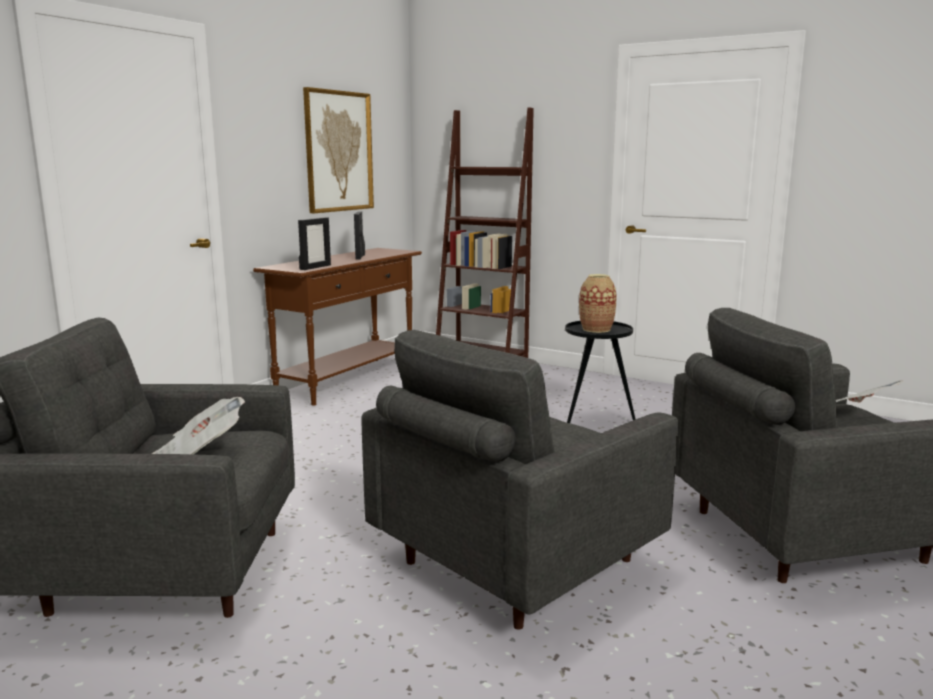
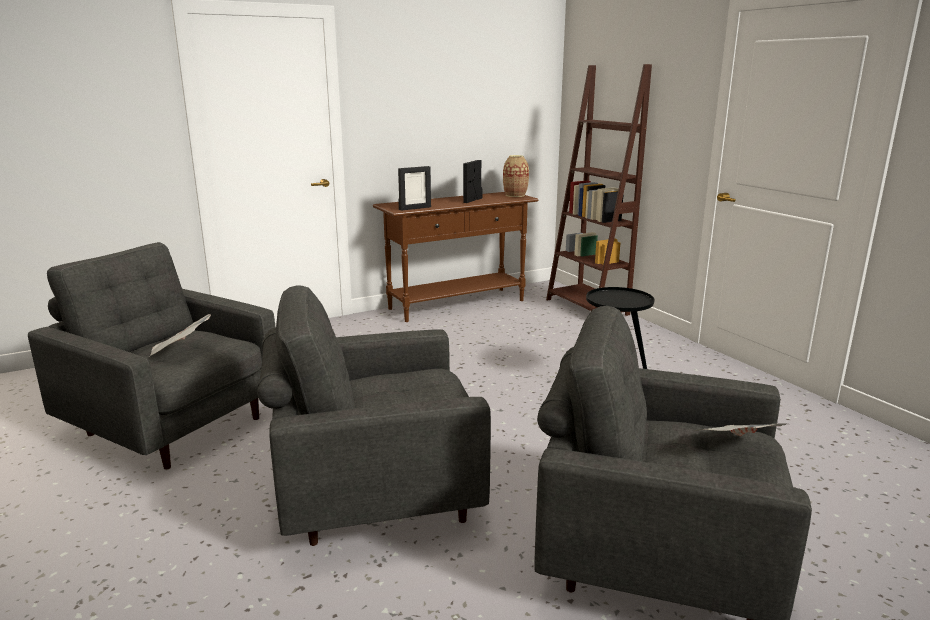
camera: 30 degrees right, 5 degrees up
picture [303,87,374,213] -> none
vase [579,274,616,333] -> vase moved to [503,155,529,197]

